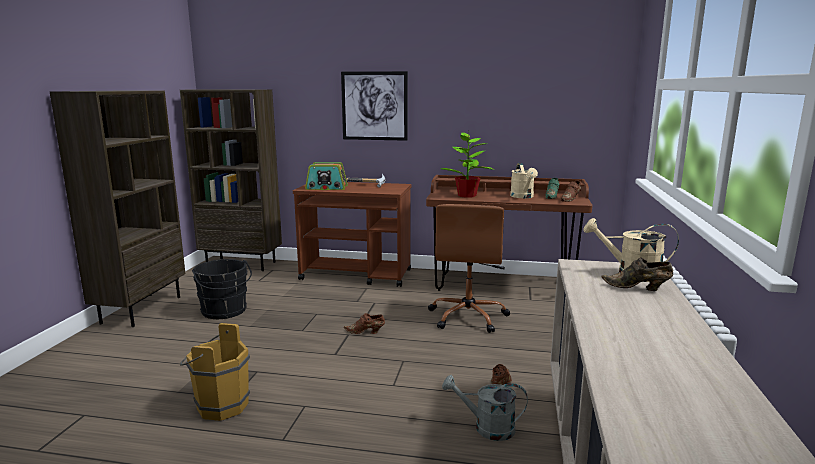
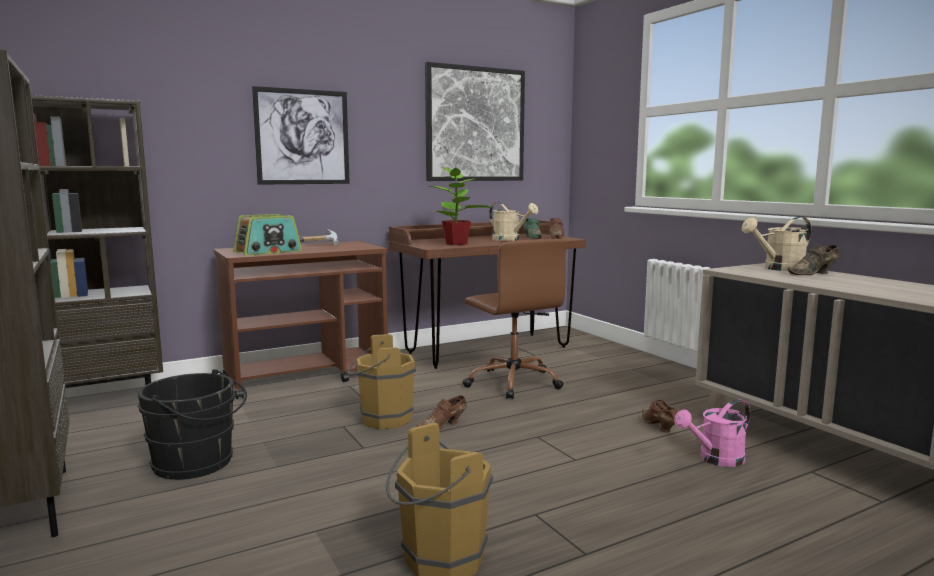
camera: 40 degrees left, 5 degrees down
grey watering can [442,375,528,441] -> pink watering can [674,399,750,467]
none -> brown bucket [348,334,416,430]
none -> picture [425,62,525,181]

